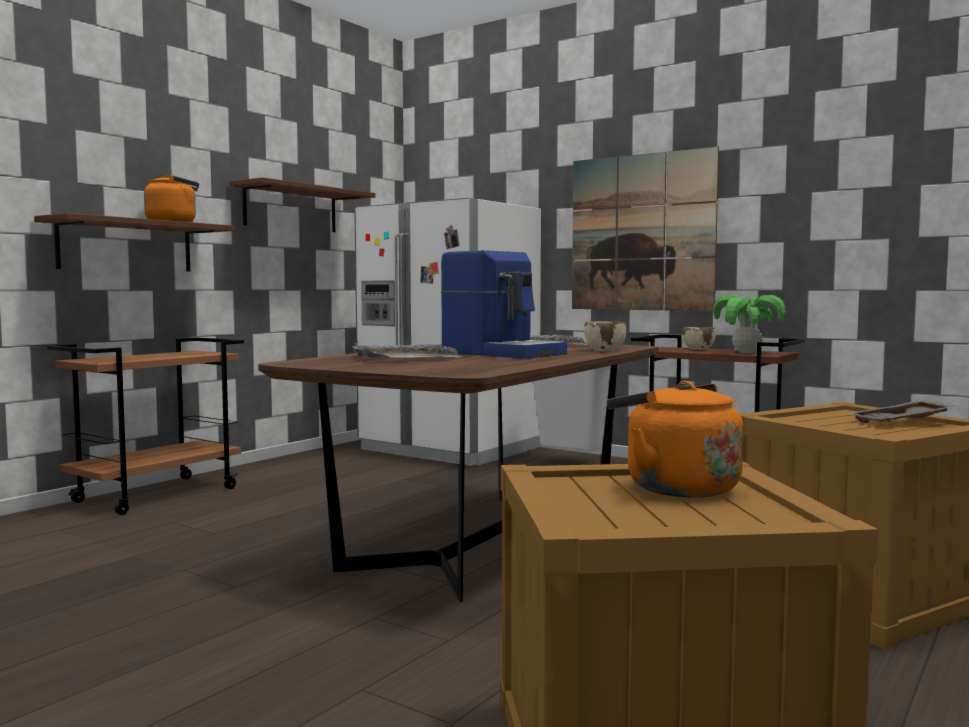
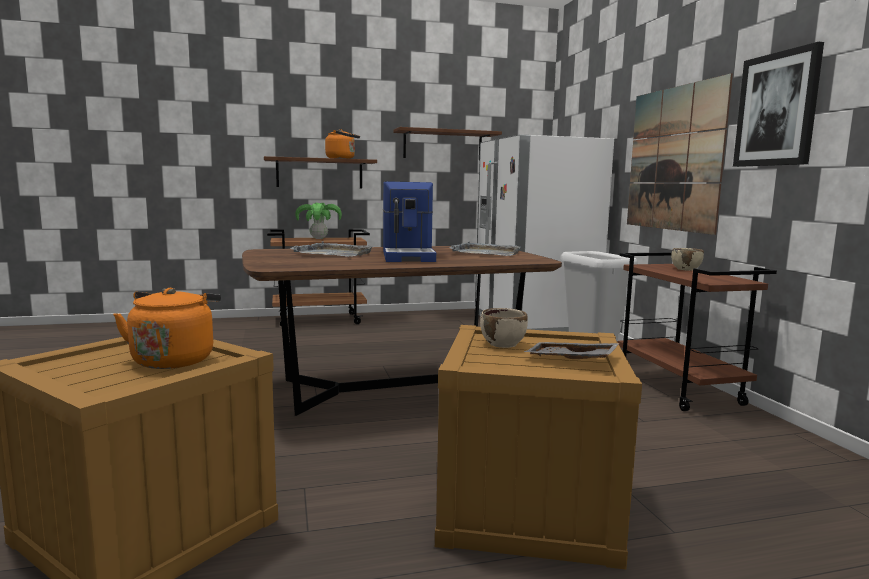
camera: 40 degrees right, 5 degrees up
beige bowl [584,321,626,351] -> beige bowl moved to [480,308,528,348]
potted plant [713,295,786,353] -> potted plant moved to [295,202,342,239]
none -> picture [733,42,824,167]

